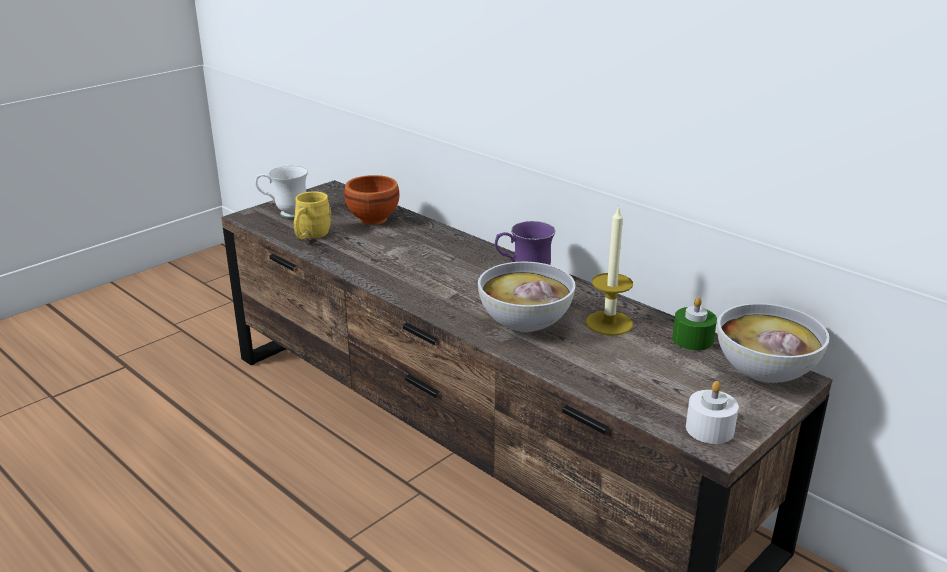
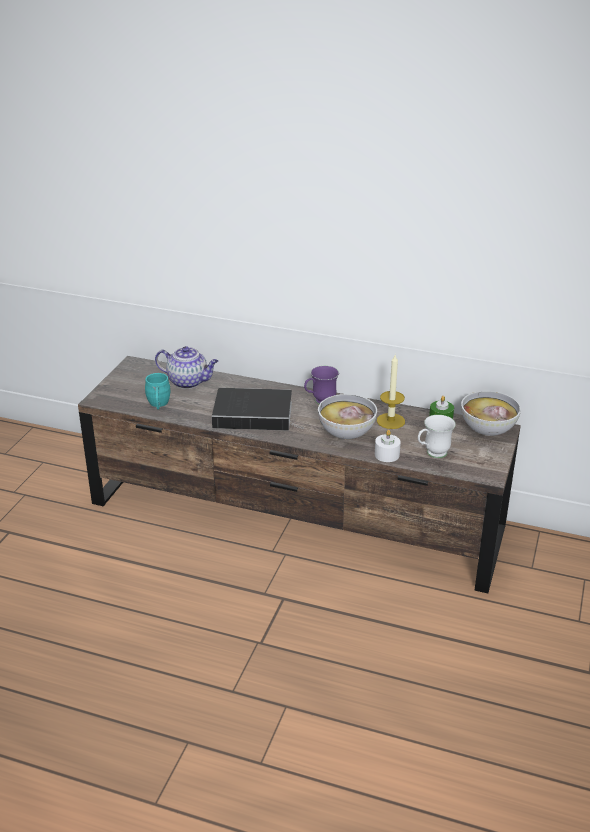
camera: 25 degrees left, 5 degrees up
white mug [255,166,308,218] -> white mug moved to [418,415,456,458]
yellow mug [294,191,331,239] -> turquoise mug [145,373,170,409]
brown bowl [344,175,399,225] -> teapot [155,346,218,389]
white candle [686,381,739,444] -> white candle moved to [375,430,401,462]
none -> book [212,388,305,431]

